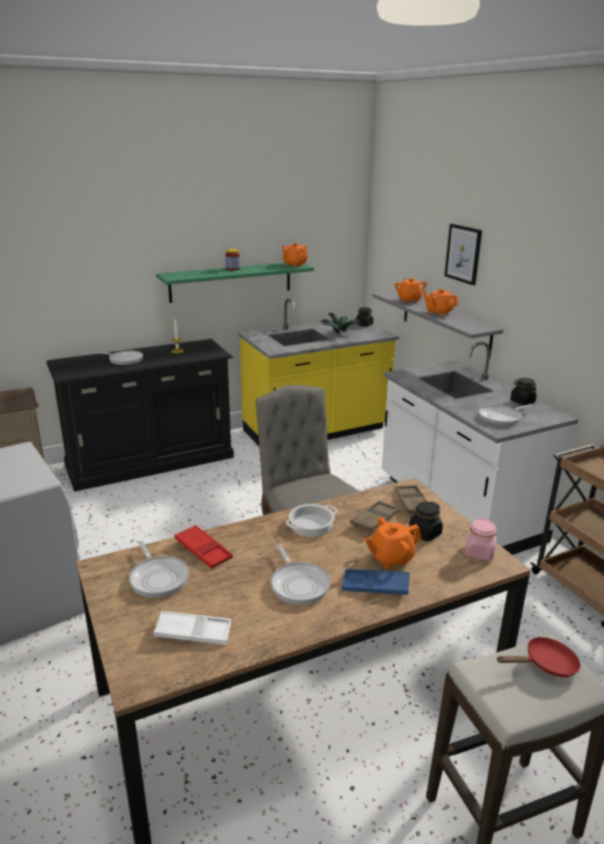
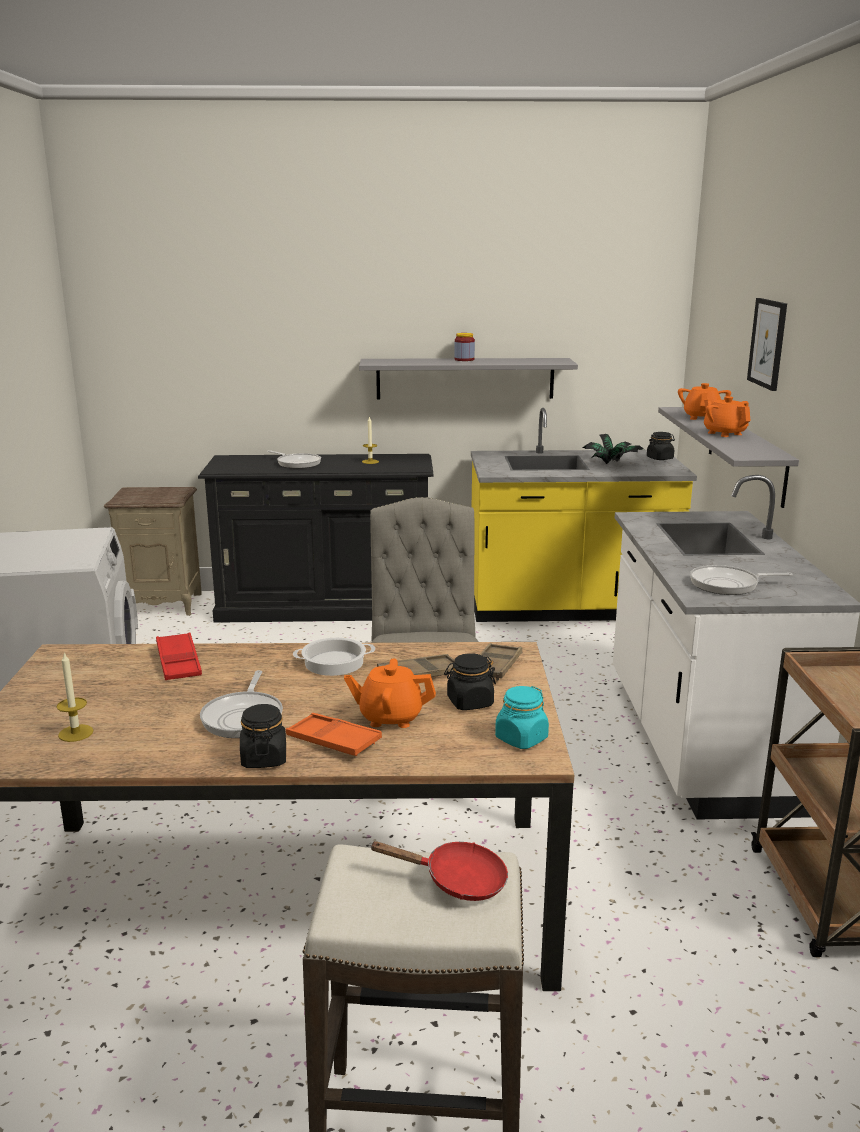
camera: 25 degrees right, 5 degrees down
frying pan [129,541,189,598] -> none
white tray [154,611,231,645] -> candle [56,652,93,742]
green shelf [156,263,314,303] -> grey shelf [359,358,578,400]
orange teapot [282,243,308,267] -> none
blue tray [342,569,410,595] -> orange tray [286,713,382,756]
pink jar [465,518,497,561] -> turquoise jar [495,686,549,749]
black jar [510,378,537,405] -> black jar moved to [240,704,286,768]

